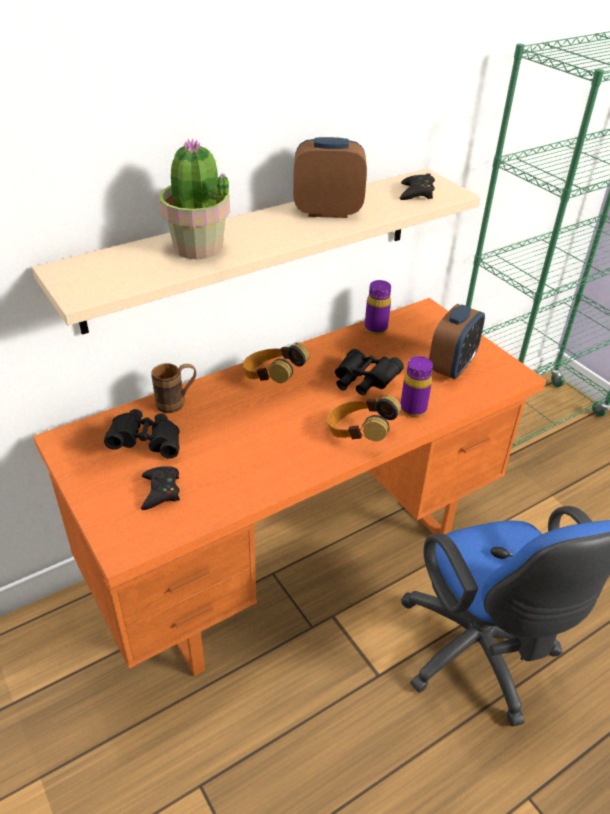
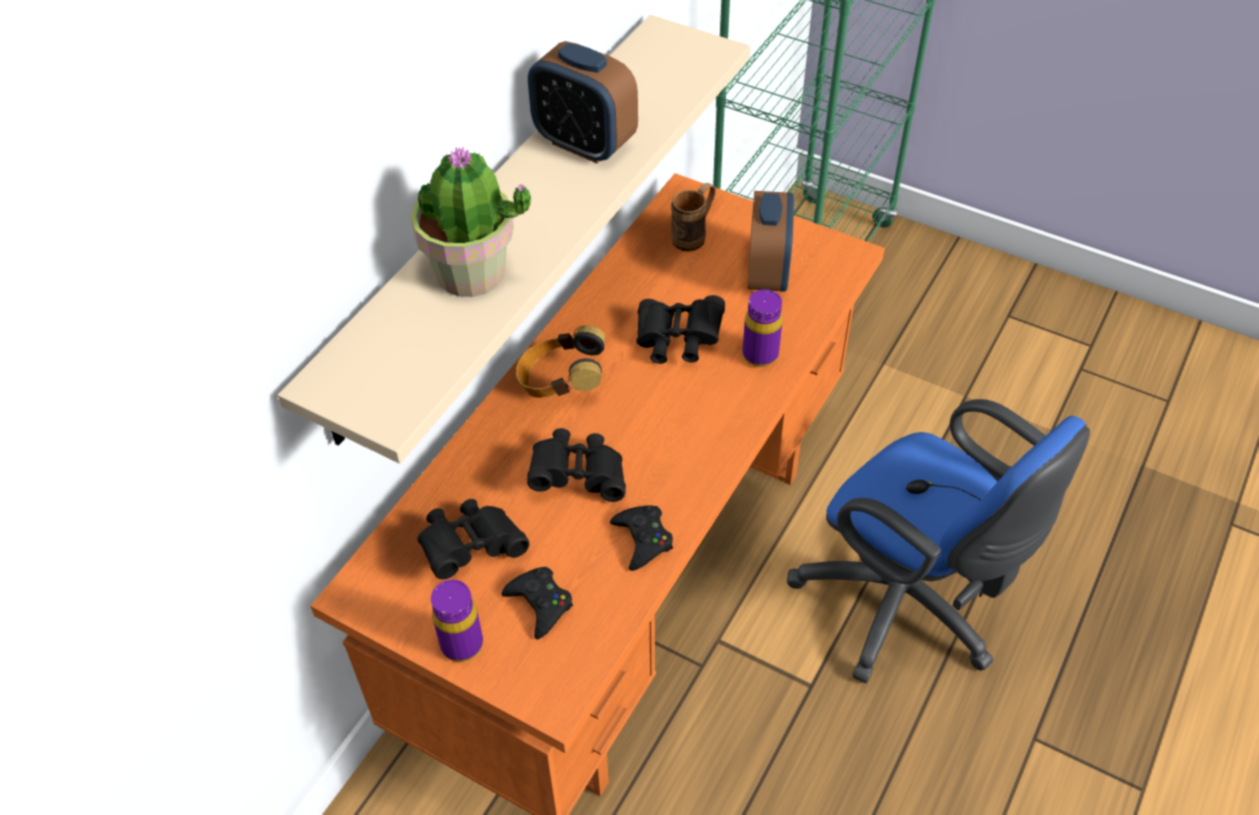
camera: 25 degrees left, 10 degrees up
brown mug [151,363,196,413] -> brown mug moved to [671,183,716,252]
alarm clock [293,137,367,218] -> alarm clock turned 120 degrees counterclockwise [528,41,638,163]
headphones [327,395,401,441] -> none
purple bottle [365,280,391,335] -> purple bottle moved to [431,580,483,662]
black game controller [400,173,435,200] -> black game controller moved to [610,505,673,571]
none -> black binoculars [527,428,626,502]

